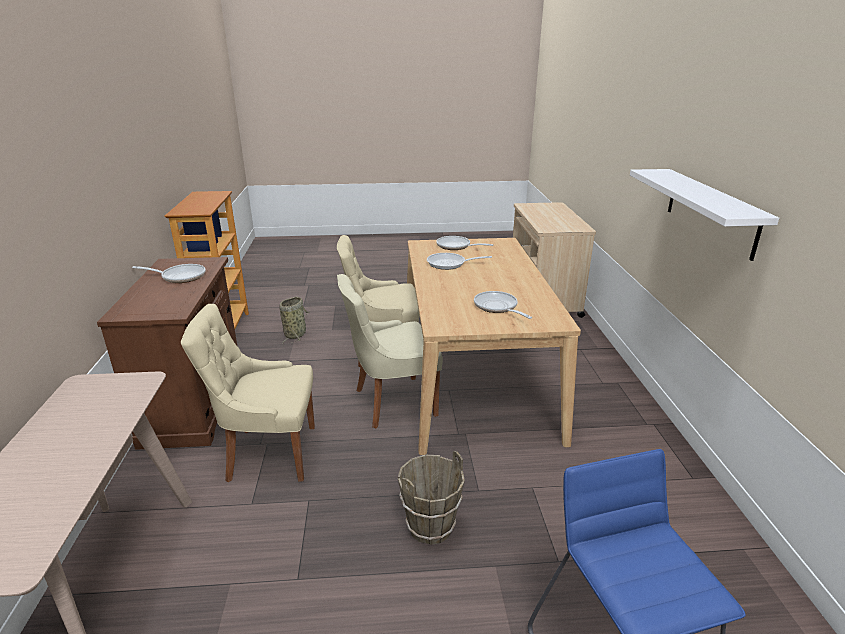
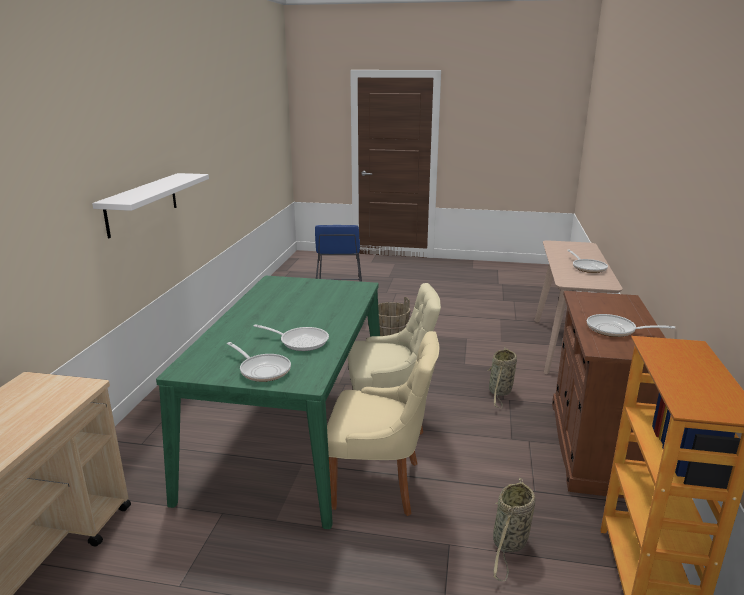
camera: 165 degrees left, 5 degrees down
beige chair [181,304,315,482] -> basket [487,347,517,408]
beige dining table [407,238,581,455] -> green dining table [156,276,380,529]
frying pan [474,291,532,319] -> frying pan moved to [567,249,608,273]

